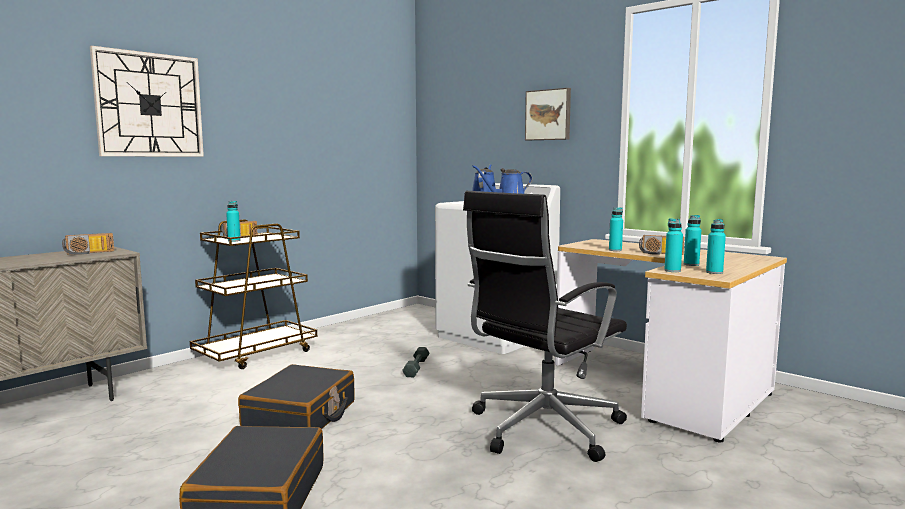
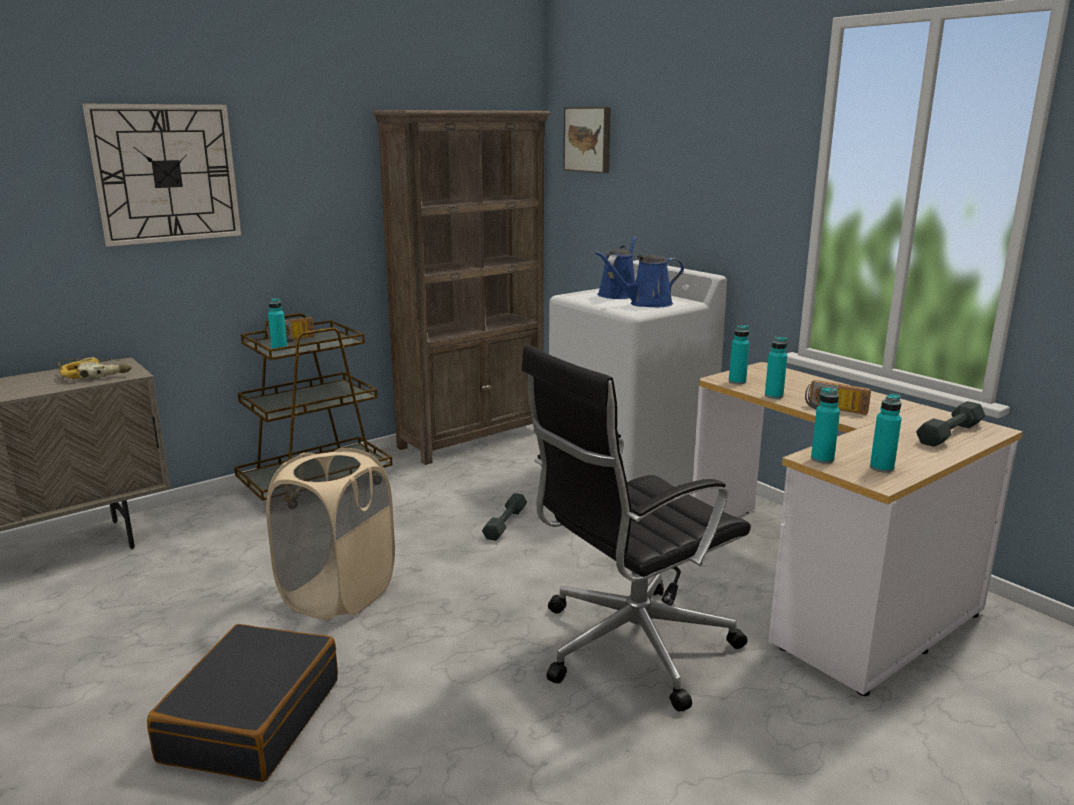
camera: 10 degrees right, 10 degrees up
radio [62,233,114,255] -> power drill [58,357,132,379]
black suitcase [238,364,355,429] -> beige laundry basket [266,448,395,620]
picture [525,88,571,140] -> picture moved to [563,107,611,173]
turquoise bottle [684,215,701,266] -> turquoise bottle moved to [729,325,749,384]
none -> brown bookcase [373,110,551,465]
none -> grey dumbbell [916,401,985,447]

